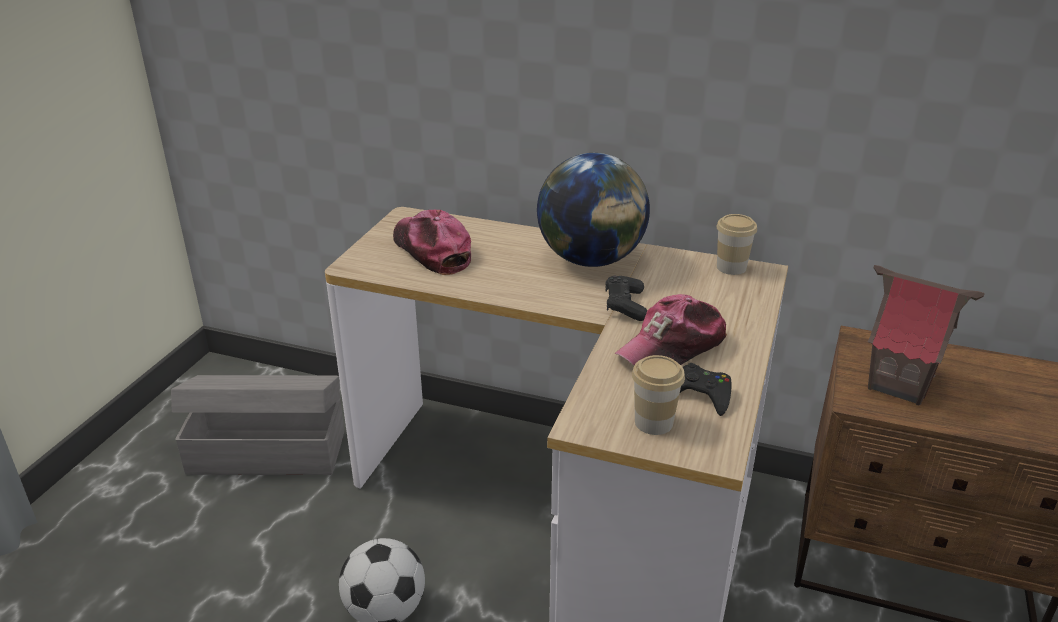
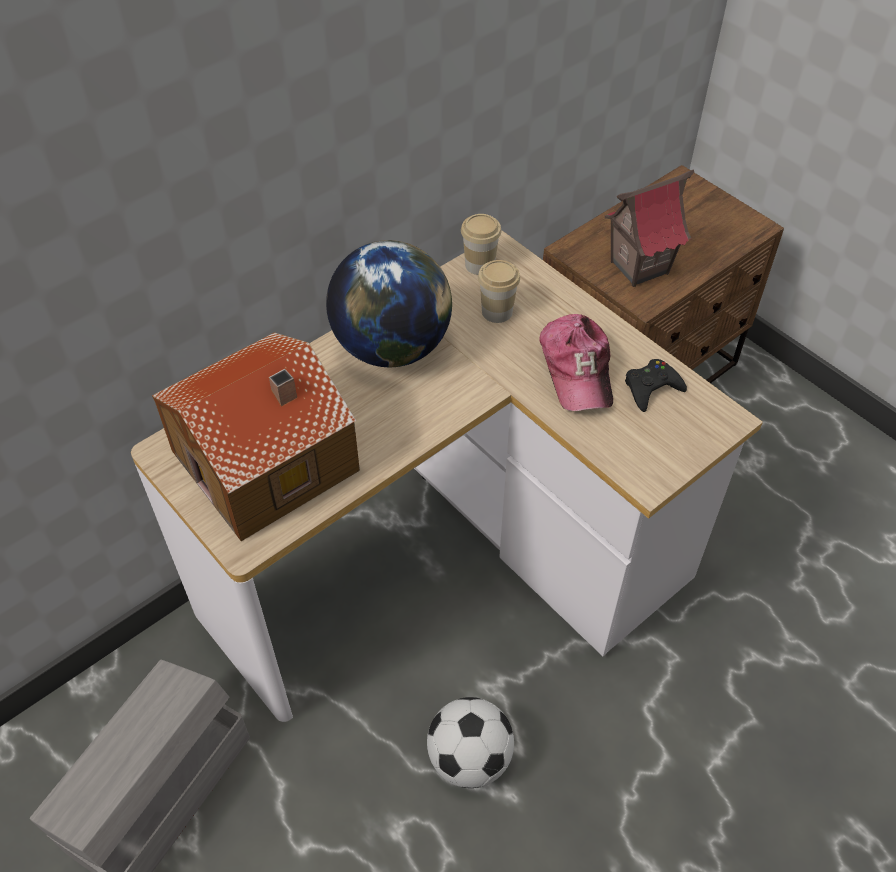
camera: 60 degrees left, 20 degrees up
cap [393,210,471,275] -> toy house [152,332,360,541]
black game controller [605,276,647,321] -> none
cup [632,355,685,435] -> cup moved to [478,260,520,323]

